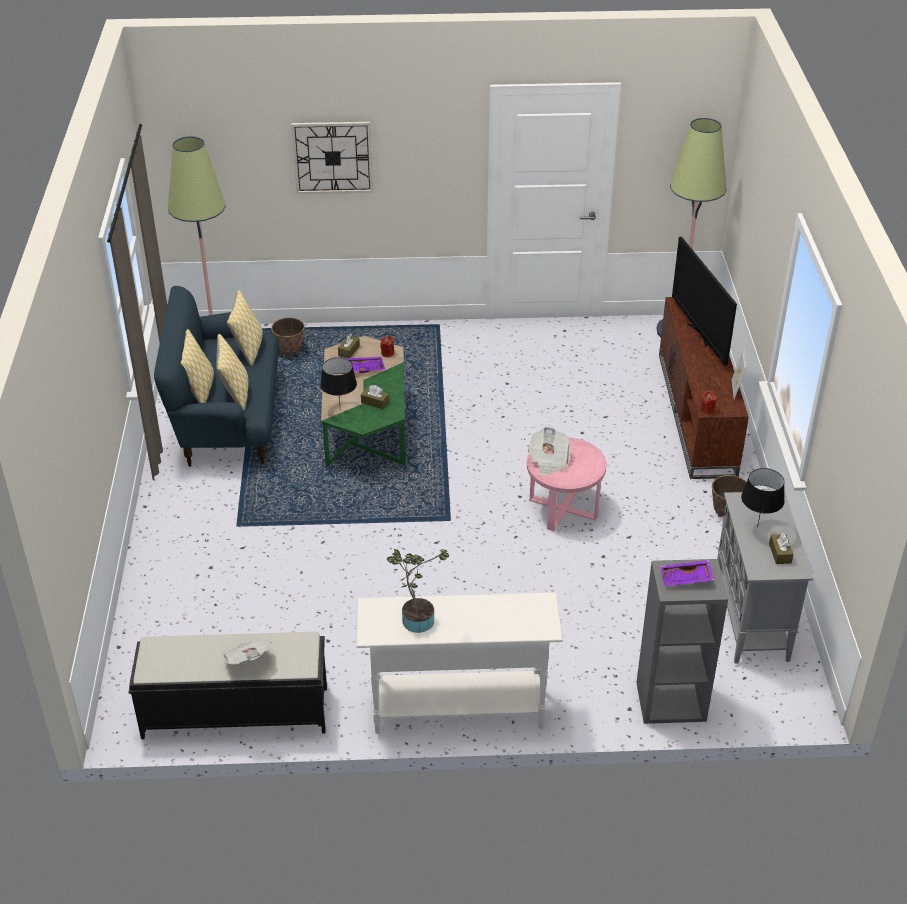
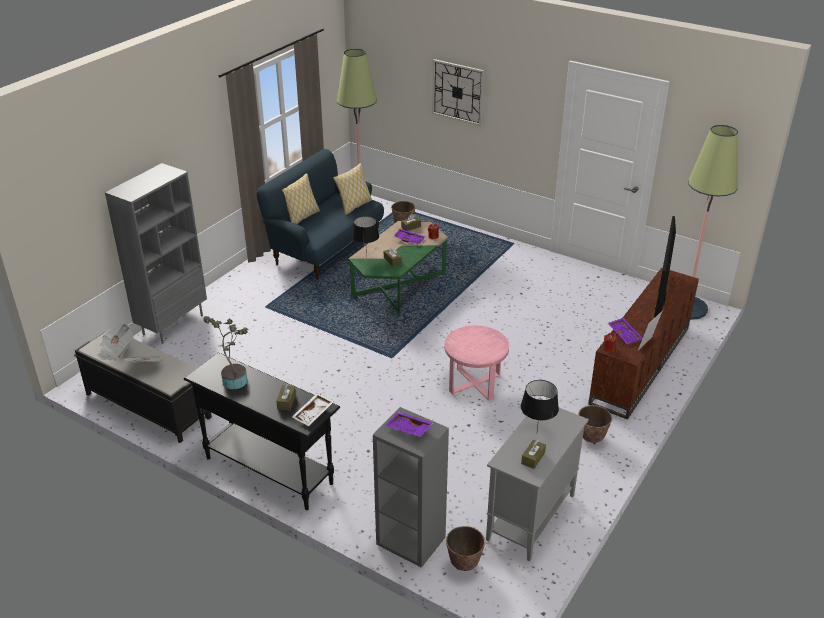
camera: 35 degrees right, 5 degrees down
pillow [216,334,249,411] -> none
white console table [356,593,563,734] -> black console table [184,352,340,510]
newspaper [528,426,571,476] -> newspaper moved to [97,324,134,361]
none -> grey bookcase [105,163,207,344]
none -> brown tissue box [276,384,296,411]
none -> white tray [292,393,334,426]
none -> planter [446,526,485,571]
none -> purple tray [608,318,643,344]

